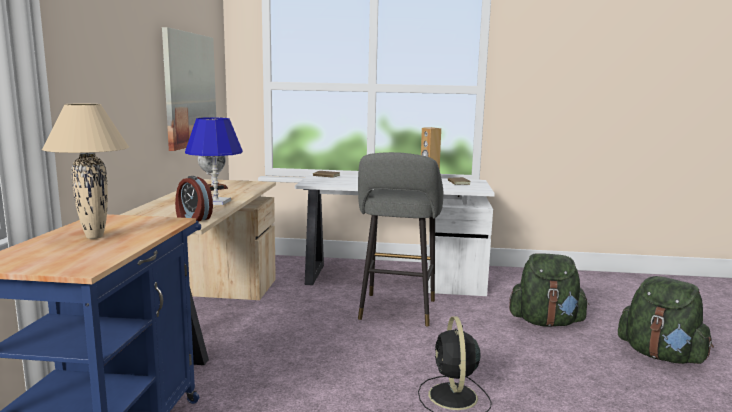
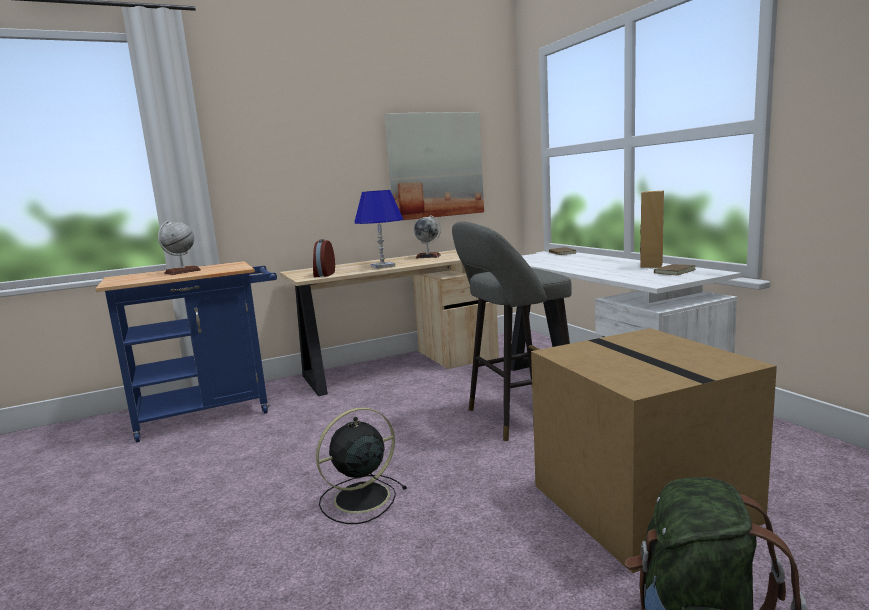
camera: 60 degrees right, 0 degrees up
beige table lamp [42,104,129,239] -> globe [158,221,201,275]
green backpack [509,253,589,327] -> cardboard box [531,328,777,573]

